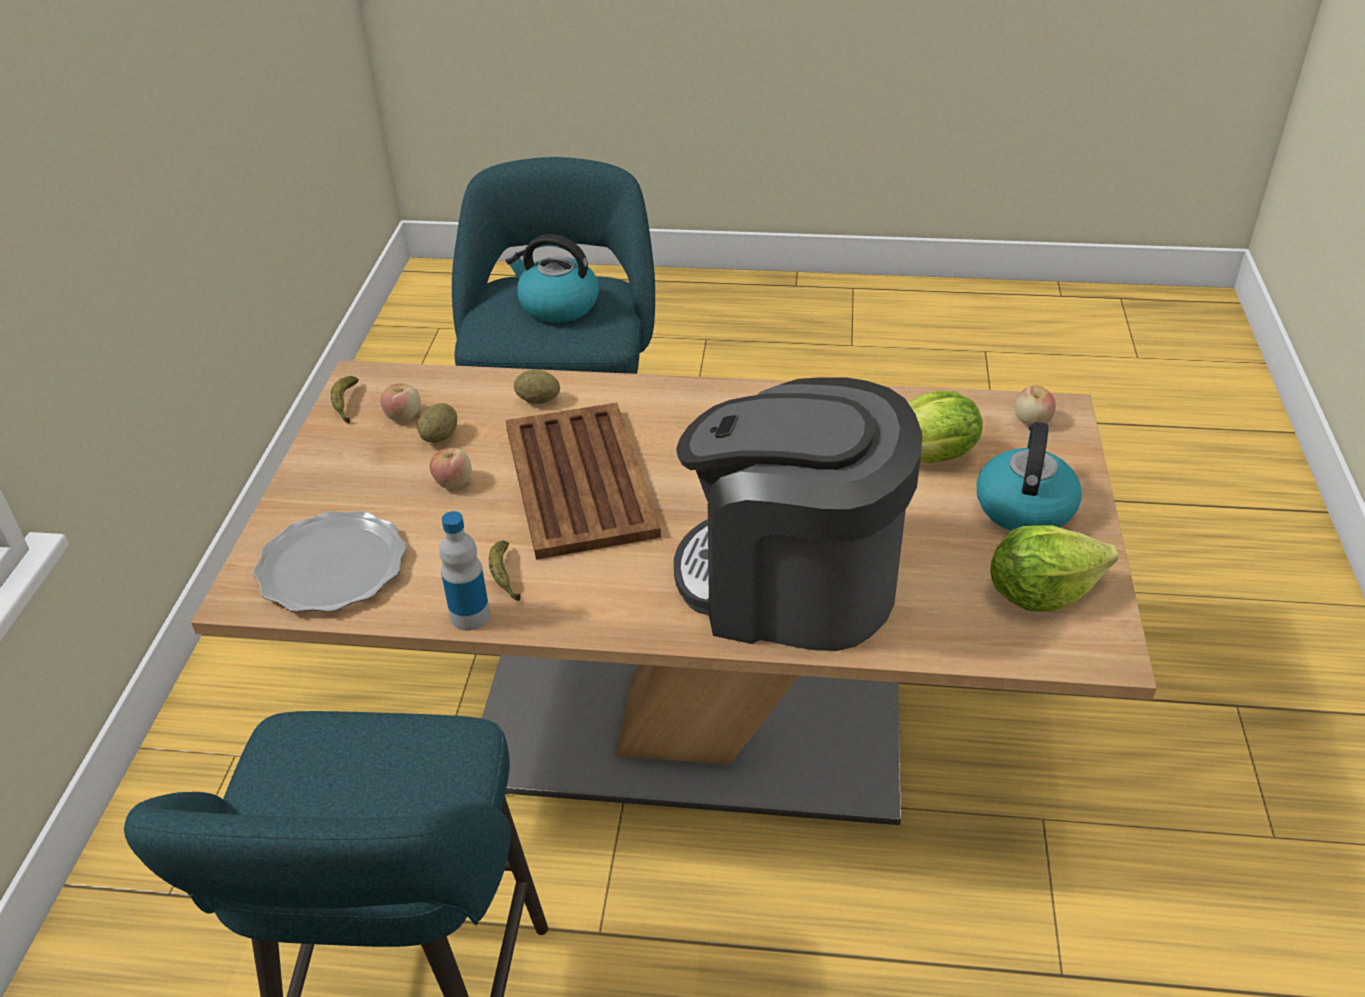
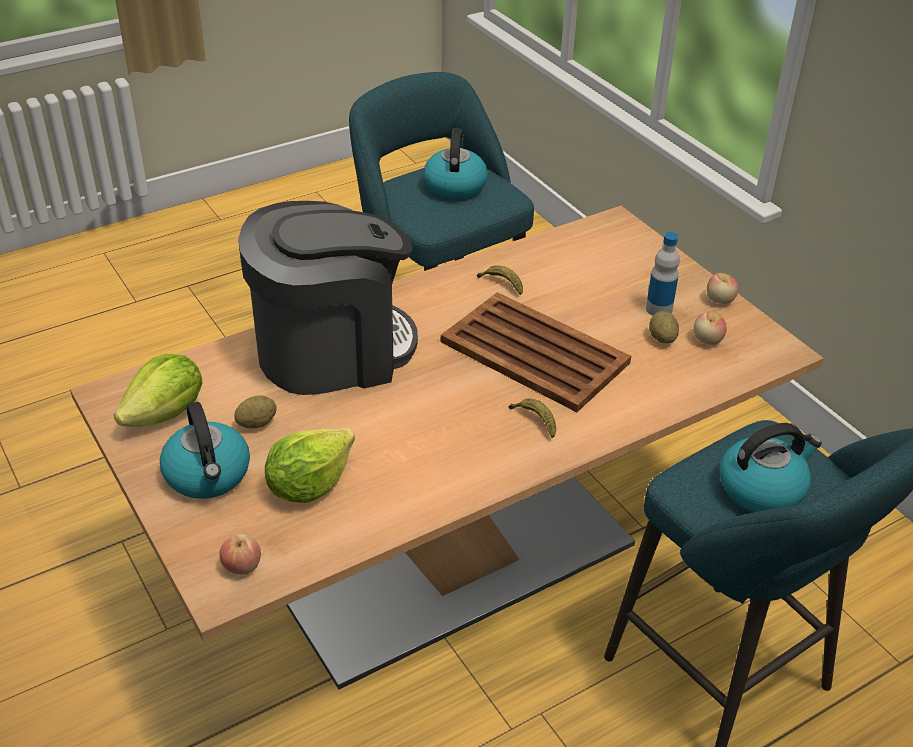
camera: 140 degrees right, 0 degrees up
plate [253,511,407,612] -> none
banana [331,376,359,424] -> banana moved to [509,399,556,438]
apple [430,448,472,489] -> apple moved to [707,273,739,304]
bottle [439,511,490,631] -> bottle moved to [646,232,680,316]
potato [514,370,560,404] -> potato moved to [234,395,277,428]
none -> kettle [423,128,488,199]

